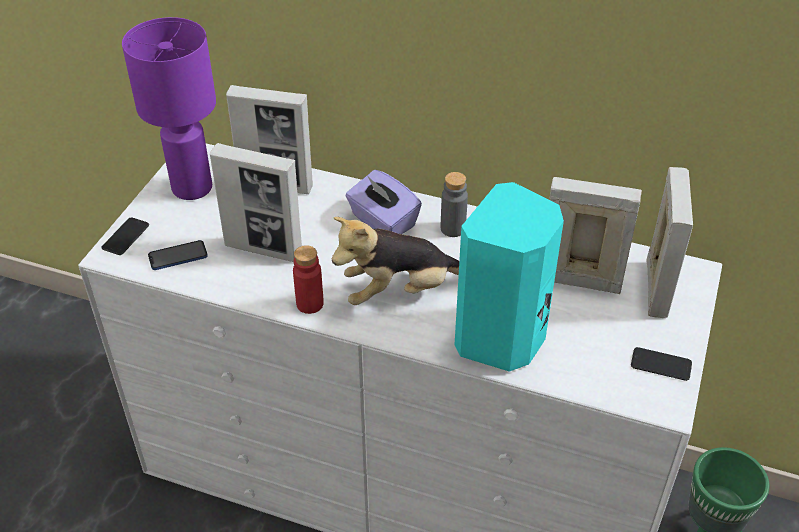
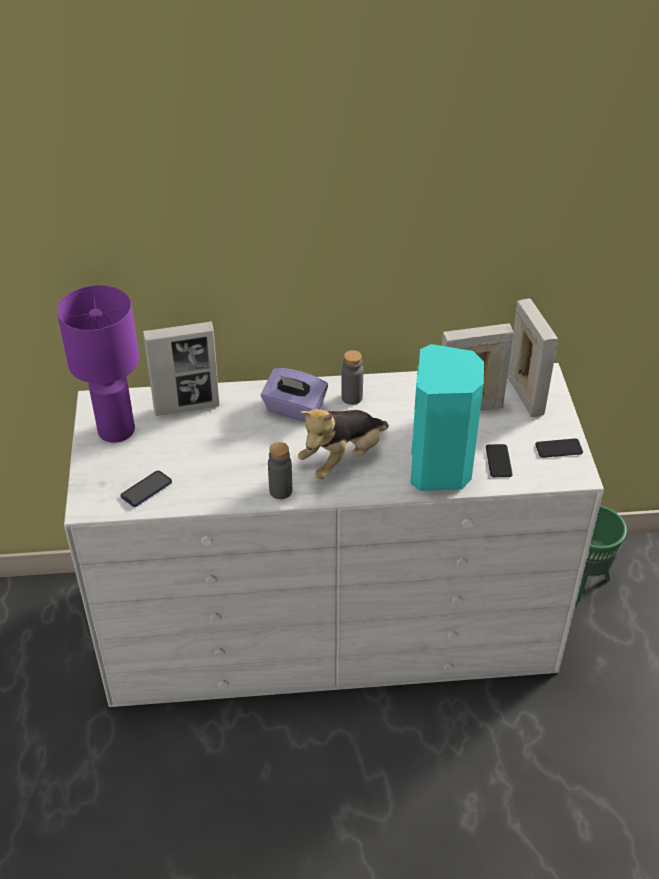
camera: 25 degrees left, 0 degrees up
phone [101,217,149,255] -> phone moved to [486,444,513,477]
picture frame [210,143,302,262] -> none
red bottle [293,245,324,314] -> grey bottle [268,442,292,499]

